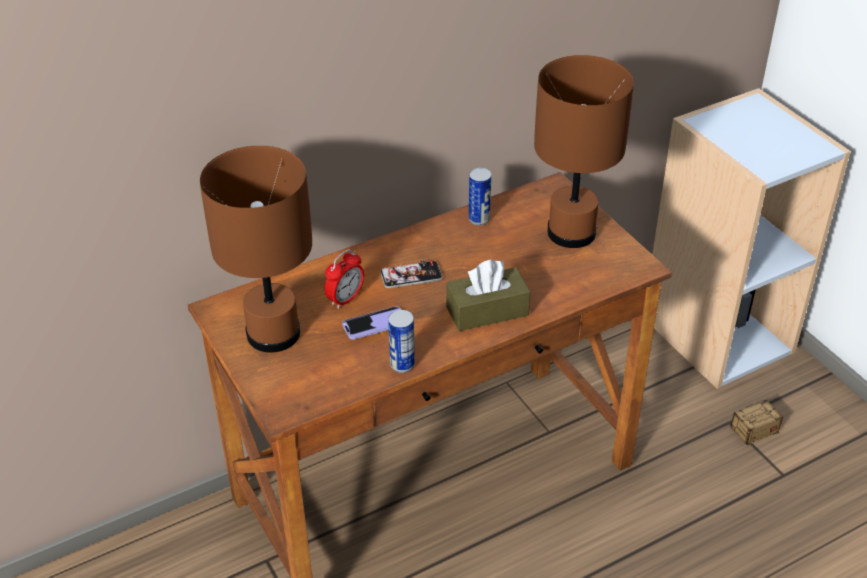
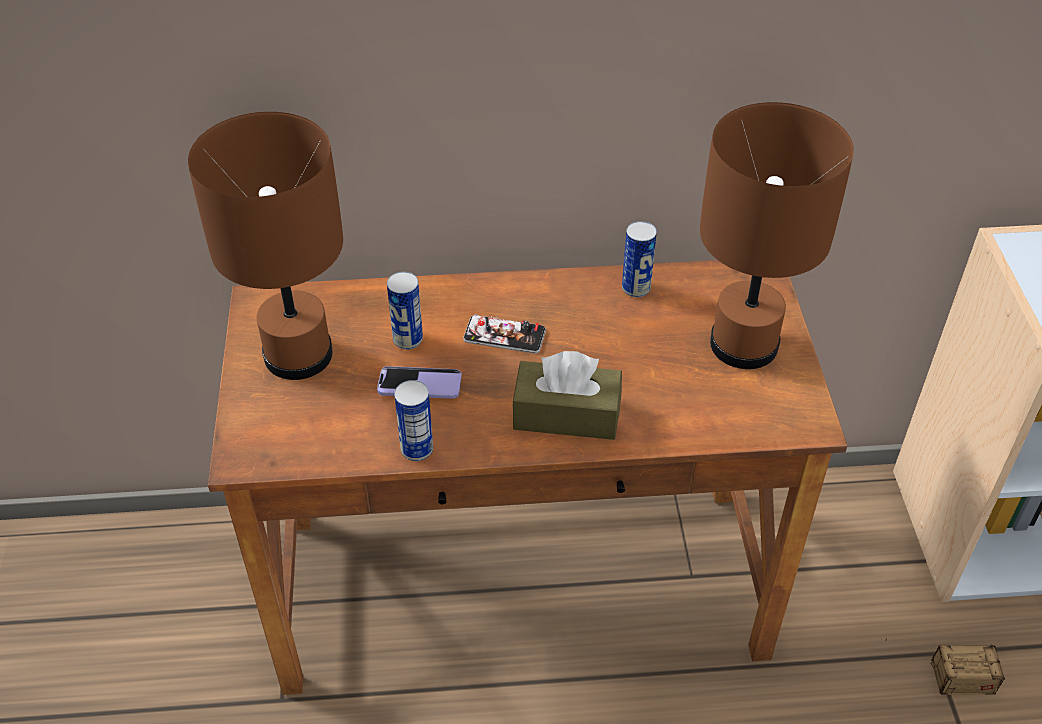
camera: 25 degrees right, 5 degrees up
alarm clock [325,249,364,309] -> can [387,272,423,349]

